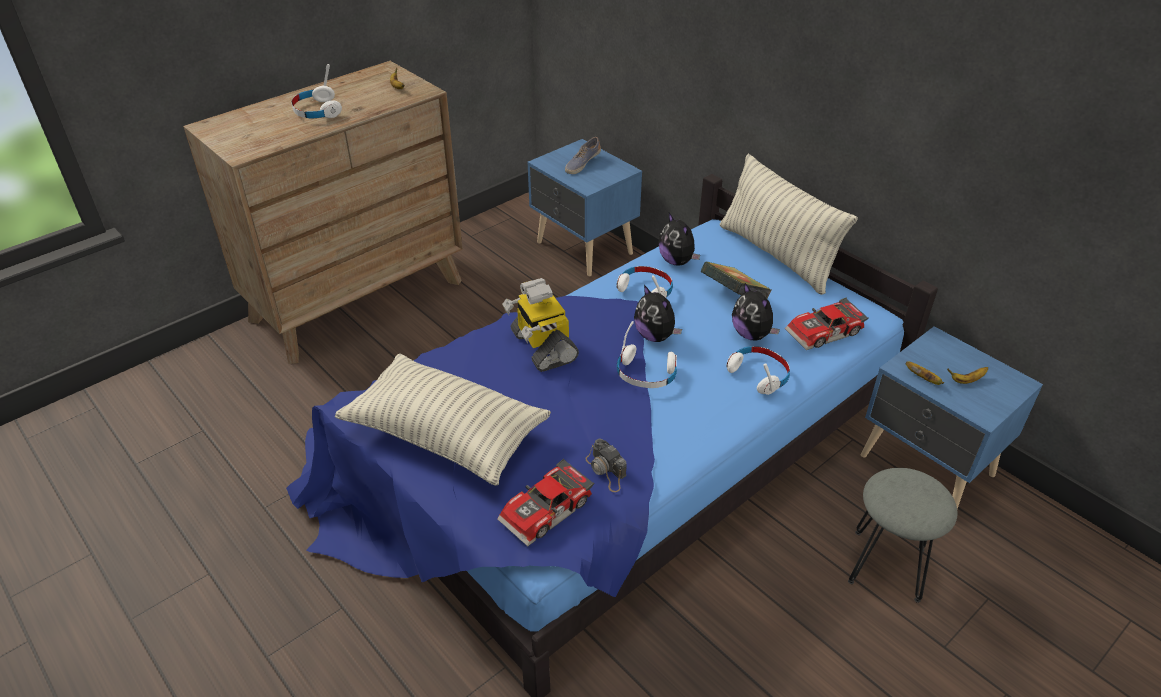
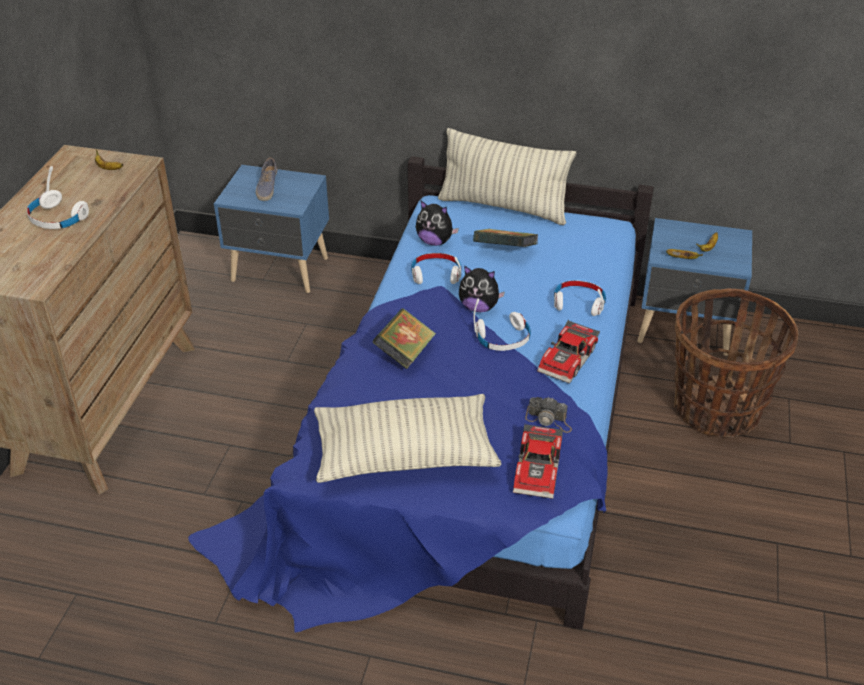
camera: 35 degrees left, 0 degrees up
toy robot [502,278,579,372] -> book [373,308,436,369]
plush toy [732,283,780,341] -> none
toy car [785,298,869,350] -> toy car moved to [537,320,600,384]
grey stool [848,468,957,603] -> basket [674,288,798,437]

